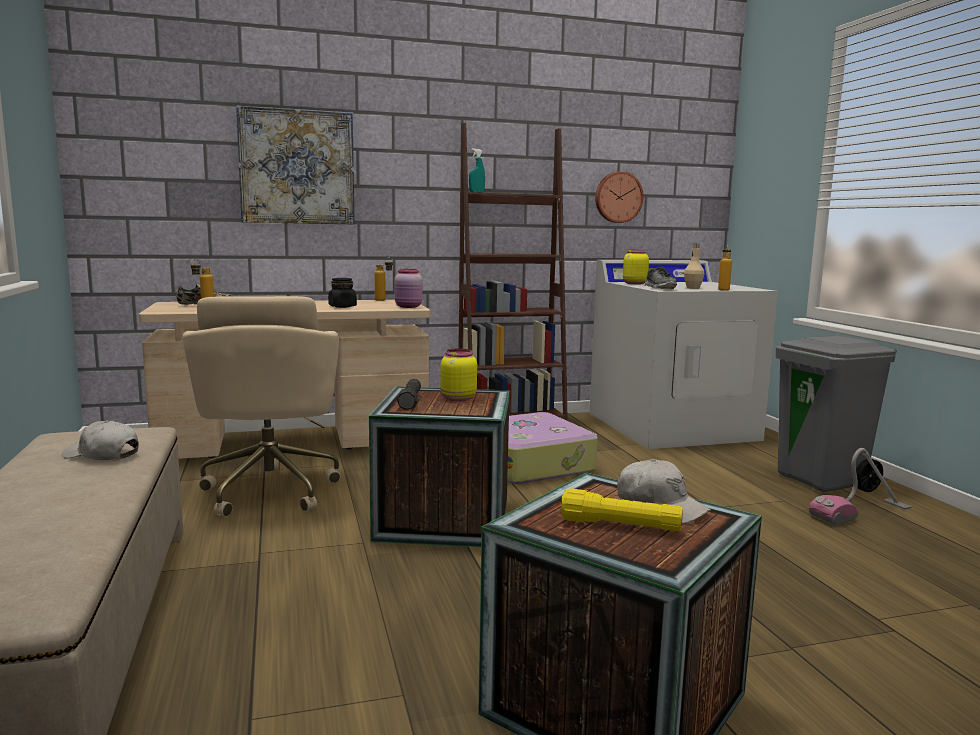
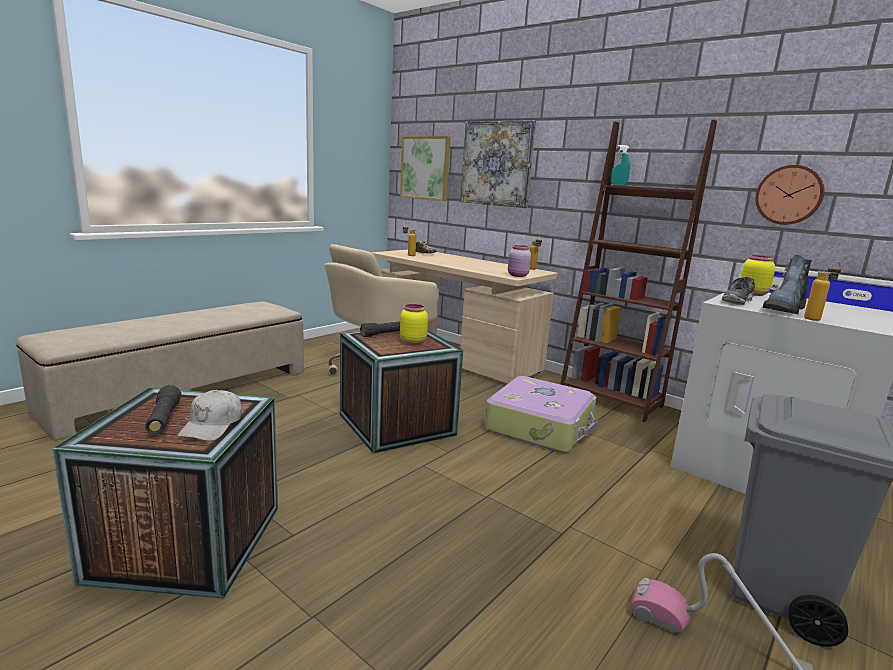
camera: 55 degrees right, 5 degrees up
white cap [62,420,139,460] -> none
black jar [328,278,357,308] -> none
yellow flashlight [560,488,683,531] -> black flashlight [145,385,181,434]
beige bottle [684,243,704,289] -> boot [763,255,812,314]
none -> picture [400,136,451,201]

